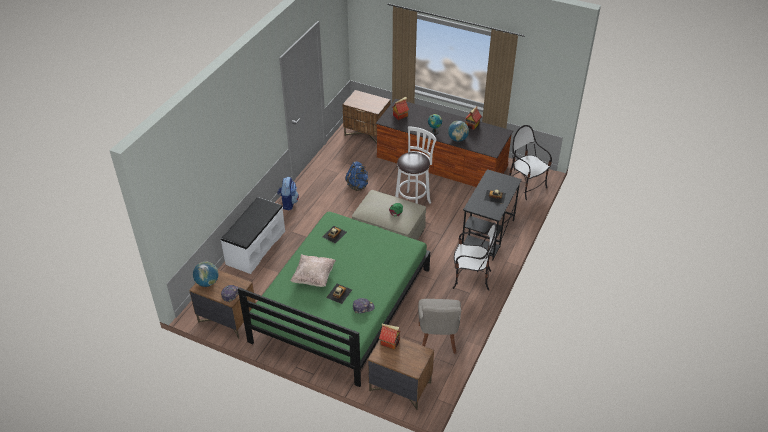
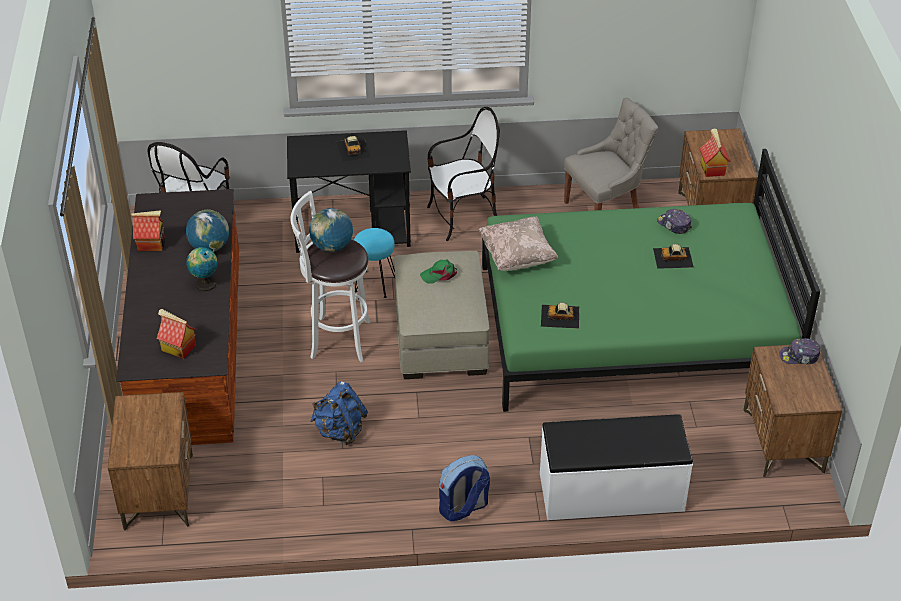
camera: 120 degrees left, 0 degrees up
globe [193,262,218,287] -> globe moved to [309,208,353,252]
beige pillow [290,254,336,287] -> beige pillow moved to [478,216,558,271]
chair [452,223,497,291] -> chair turned 90 degrees clockwise [427,107,500,241]
none -> turquoise stool [354,228,395,298]

